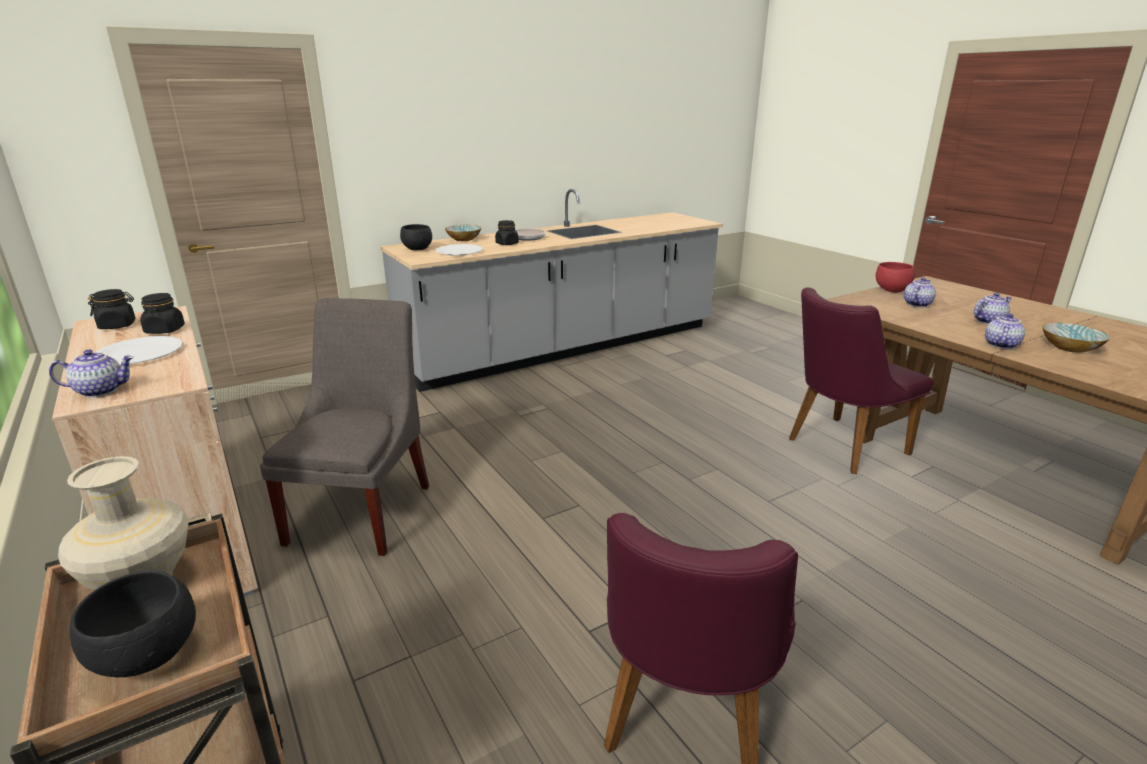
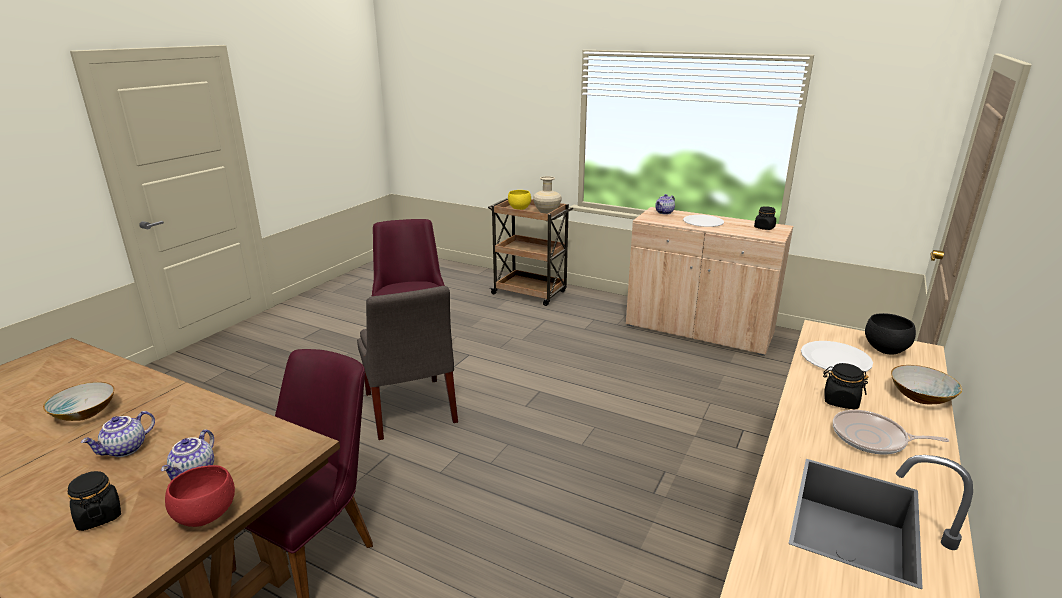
camera: 150 degrees right, 0 degrees up
black bowl [70,570,196,677] -> yellow bowl [508,190,531,210]
black jar [140,293,185,334] -> black jar moved to [68,471,121,531]
grey chair [260,298,429,556] -> grey chair moved to [357,286,458,440]
teapot [985,314,1025,349] -> none

